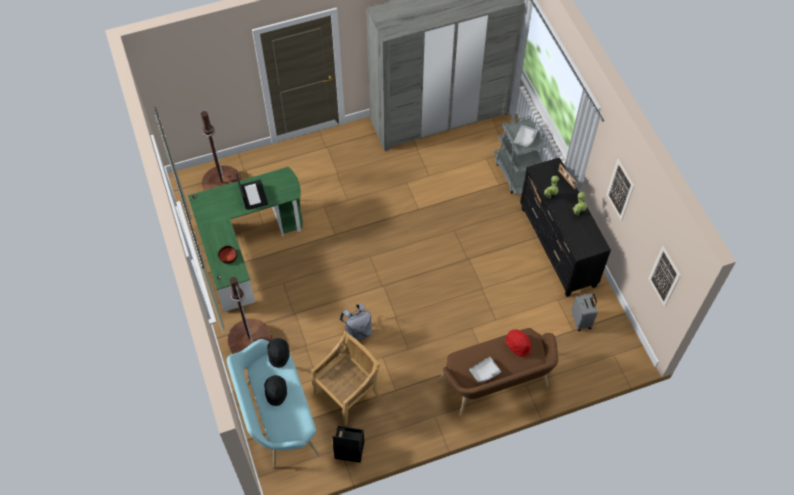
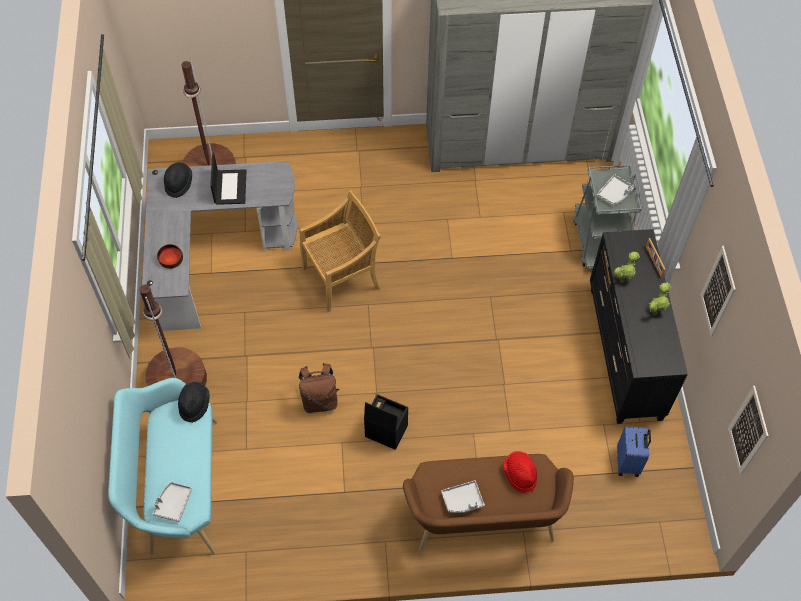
camera: 15 degrees right, 0 degrees up
green desk [188,167,303,312] -> grey desk [141,161,297,331]
black hat [264,375,287,406] -> black hat moved to [164,162,192,198]
beige chair [311,331,380,426] -> beige chair moved to [299,190,381,312]
black storage box [333,426,364,463] -> black storage box moved to [364,394,408,450]
grey backpack [339,304,372,341] -> brown backpack [298,363,339,413]
grey suitcase [571,293,598,331] -> blue suitcase [617,426,651,477]
none -> grey tray [153,482,192,522]

